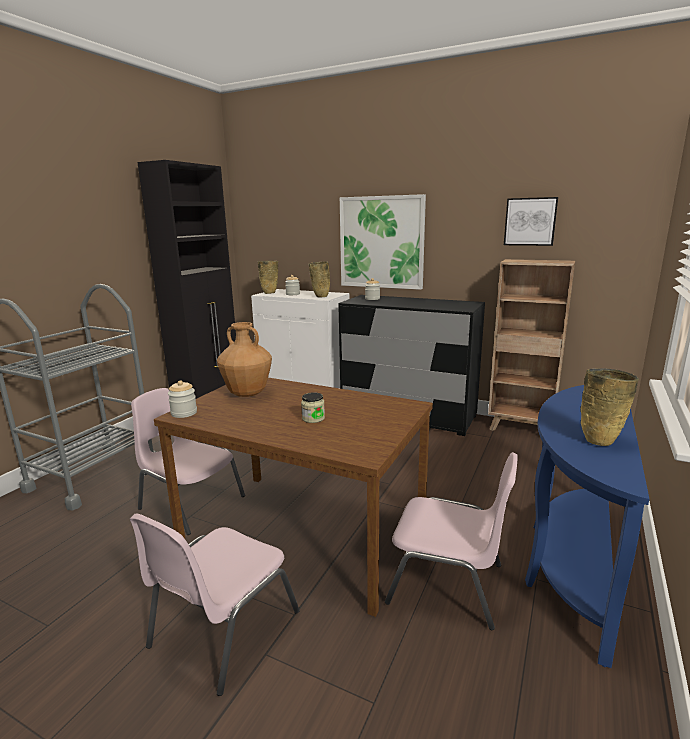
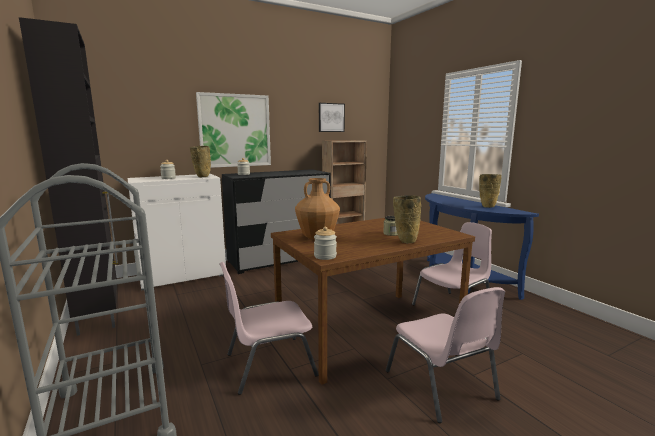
camera: 55 degrees left, 5 degrees down
beige vase [258,261,278,294] -> beige vase moved to [393,195,421,243]

